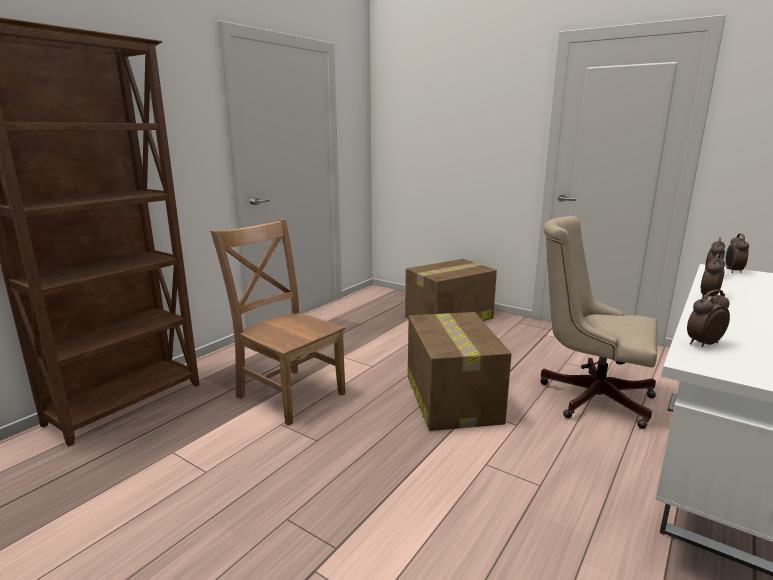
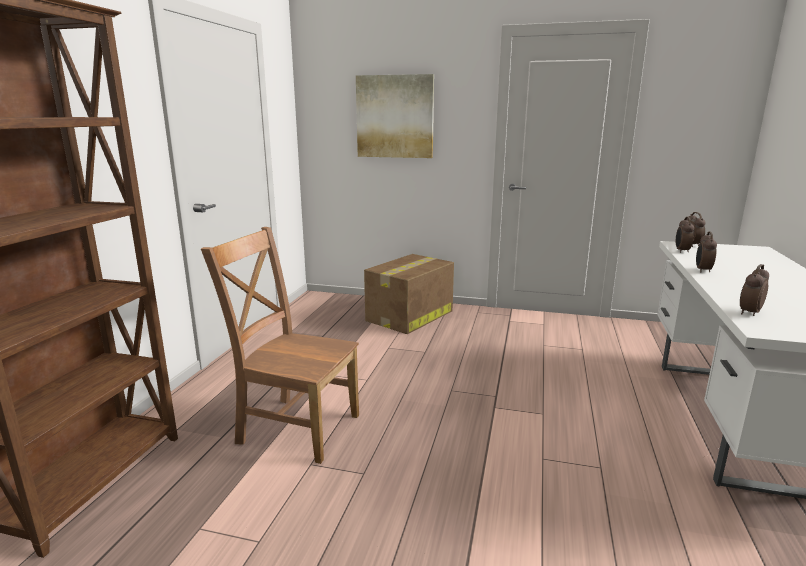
camera: 20 degrees left, 0 degrees up
cardboard box [408,312,512,431] -> none
beige office chair [540,216,658,429] -> none
none -> picture [356,74,434,158]

